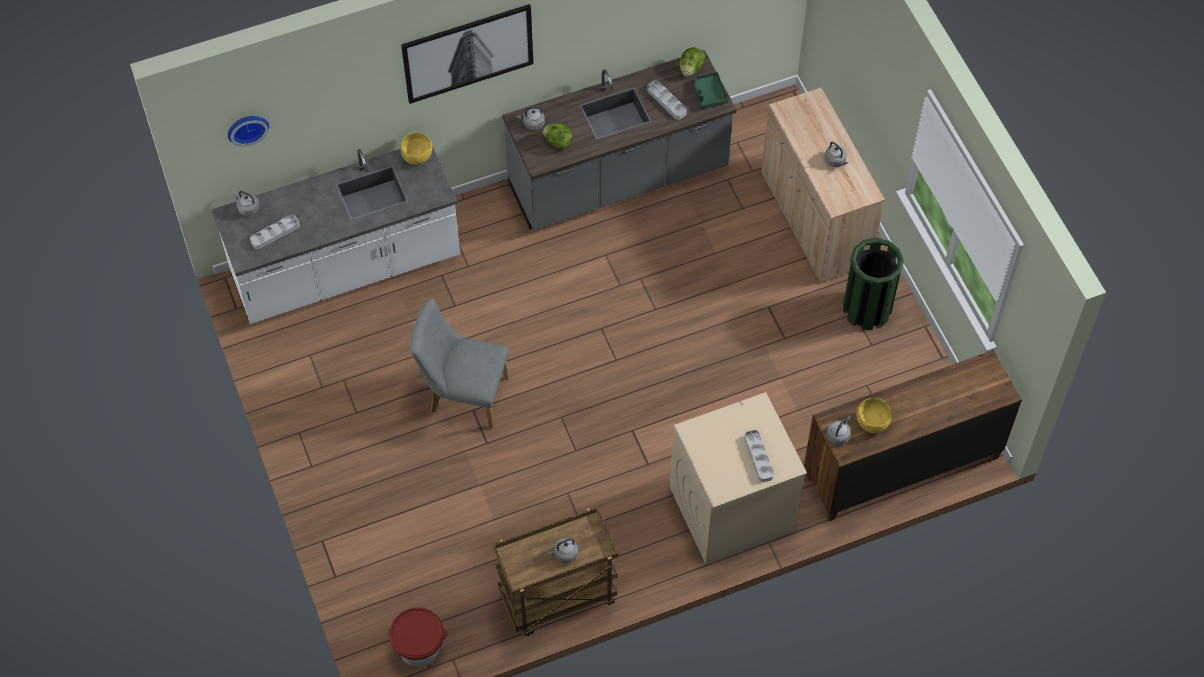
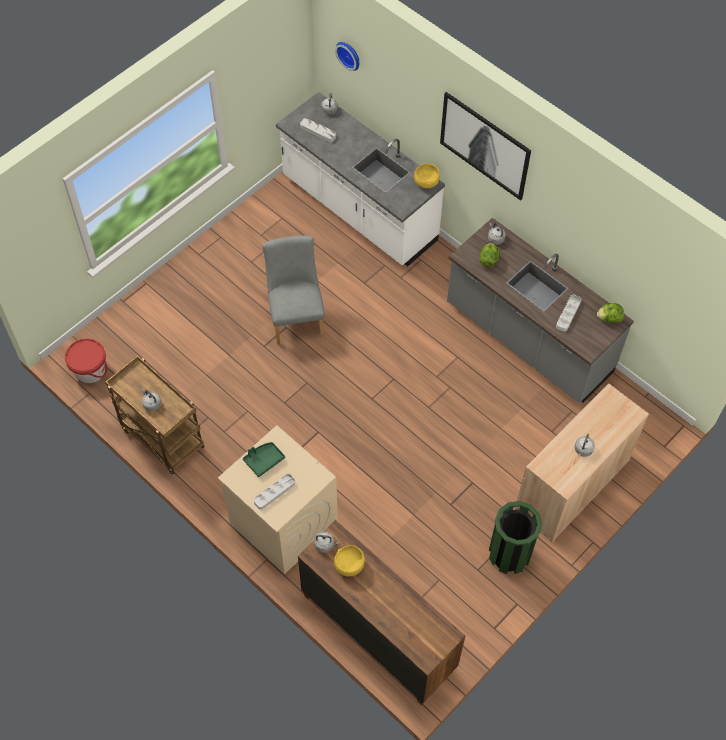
camera: 65 degrees right, 0 degrees up
green tray [695,72,729,109] -> green tray moved to [243,442,285,477]

